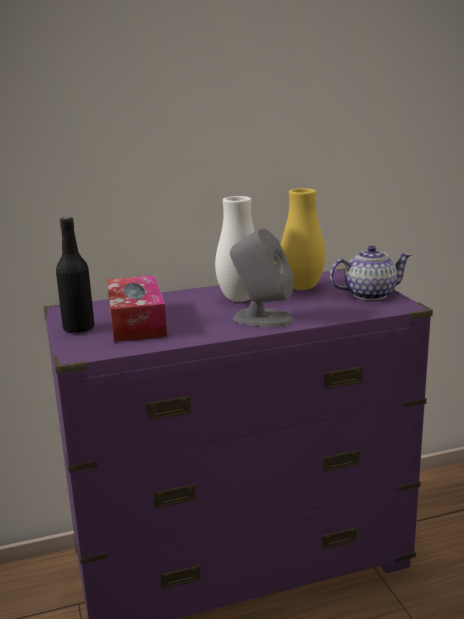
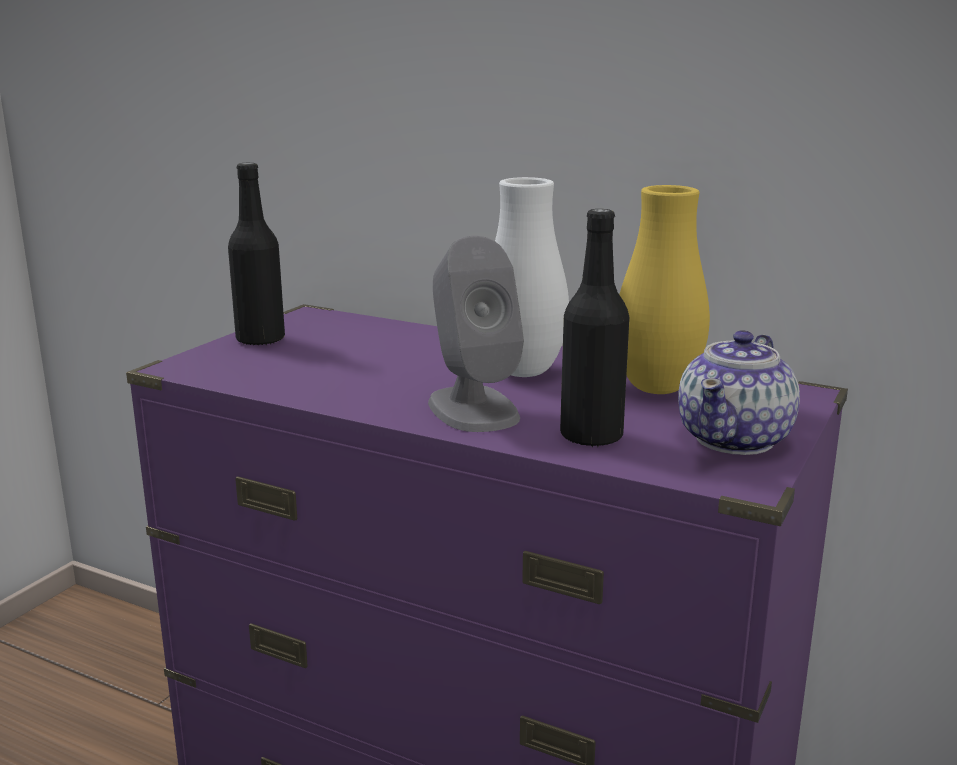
camera: 45 degrees right, 0 degrees up
tissue box [107,275,167,342] -> none
teapot [330,245,412,300] -> teapot turned 90 degrees clockwise [678,330,800,455]
none -> black bottle [560,209,630,447]

